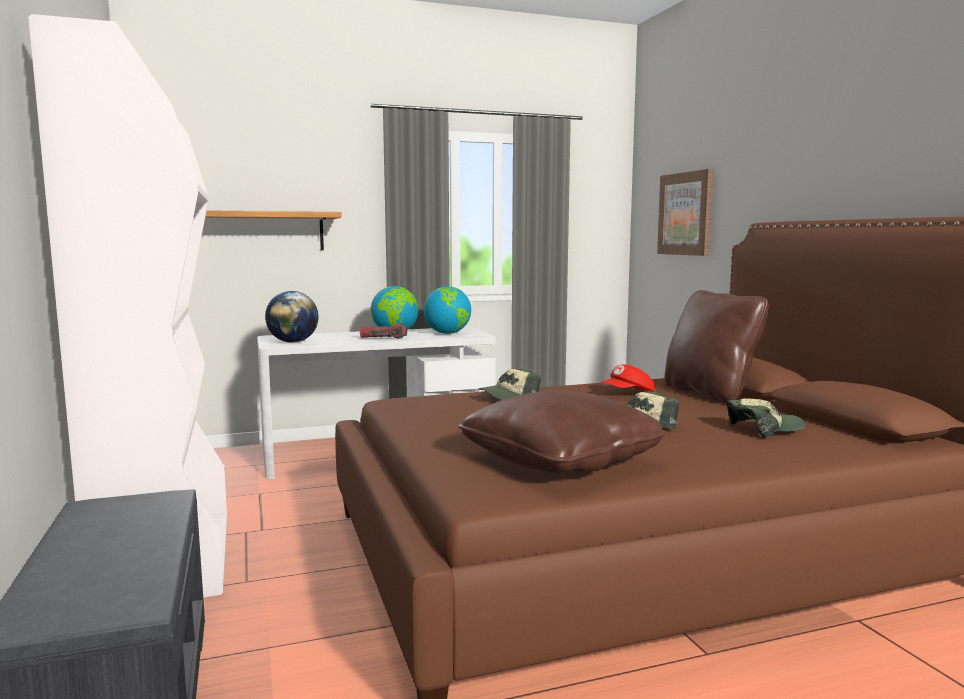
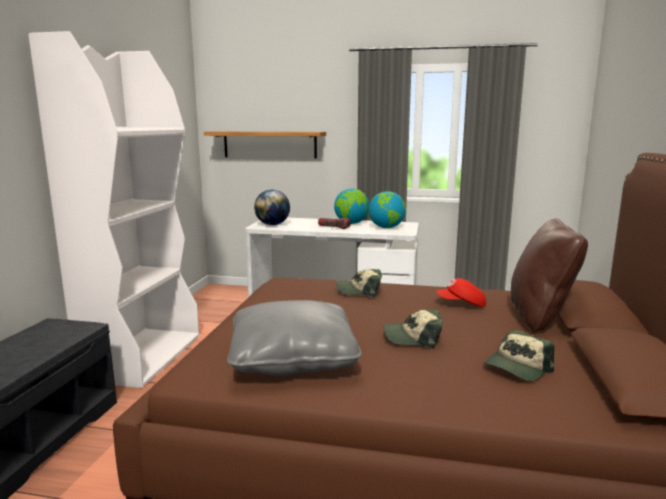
camera: 30 degrees right, 5 degrees up
brown pillow [458,390,666,473] -> grey pillow [227,300,362,376]
picture [657,169,714,256] -> none
cap [727,399,805,438] -> cap turned 120 degrees clockwise [484,330,554,381]

